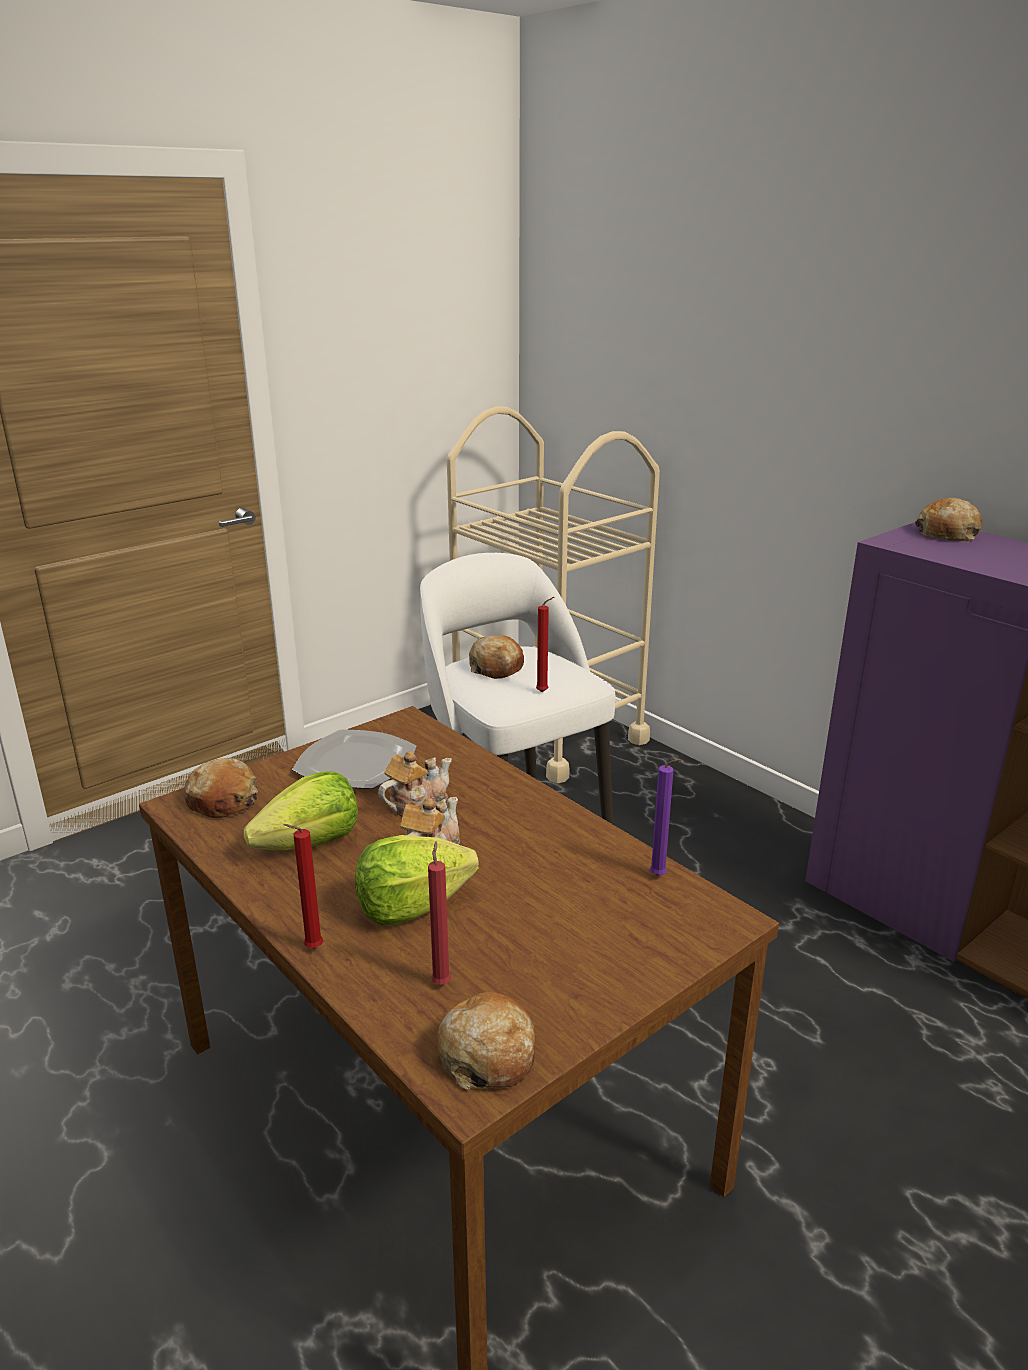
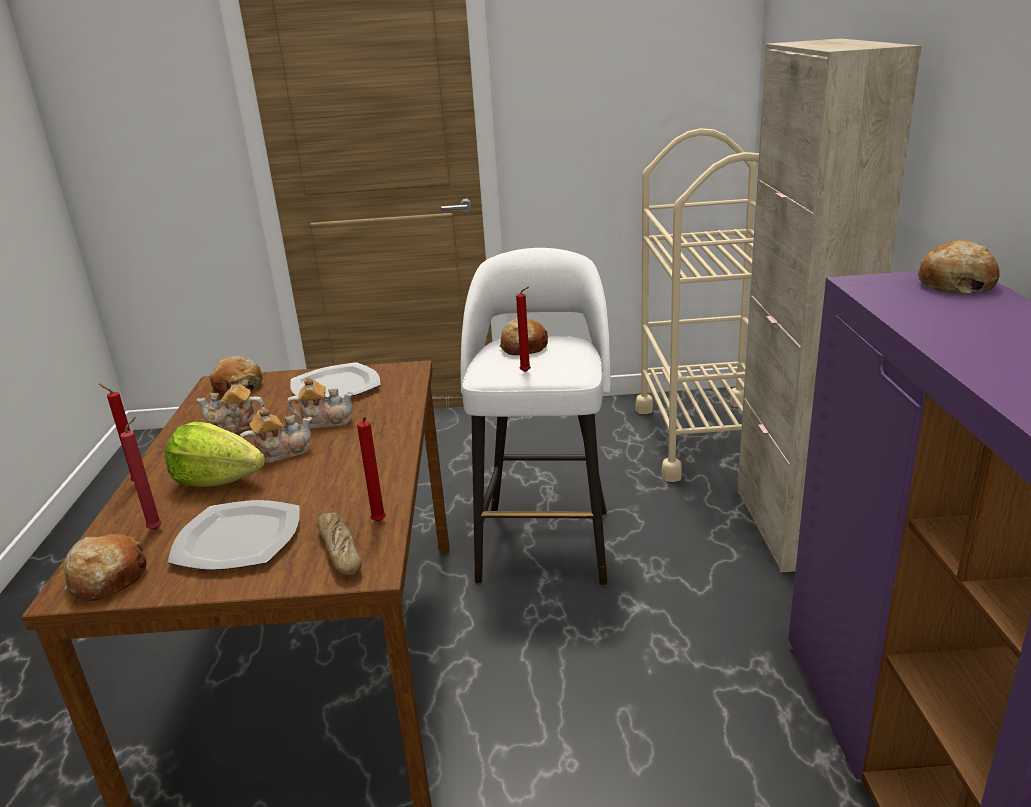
camera: 40 degrees right, 0 degrees up
lettuce [244,771,358,850] -> teapot [196,375,264,433]
purple candle [650,759,681,876] -> red candle [357,417,386,522]
none -> plate [168,500,300,570]
none -> bread [317,512,362,576]
none -> beige cabinet [737,38,921,572]

